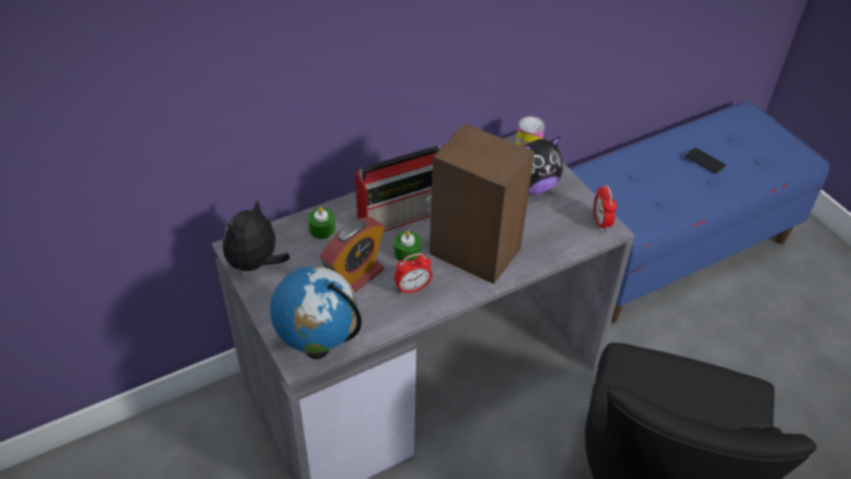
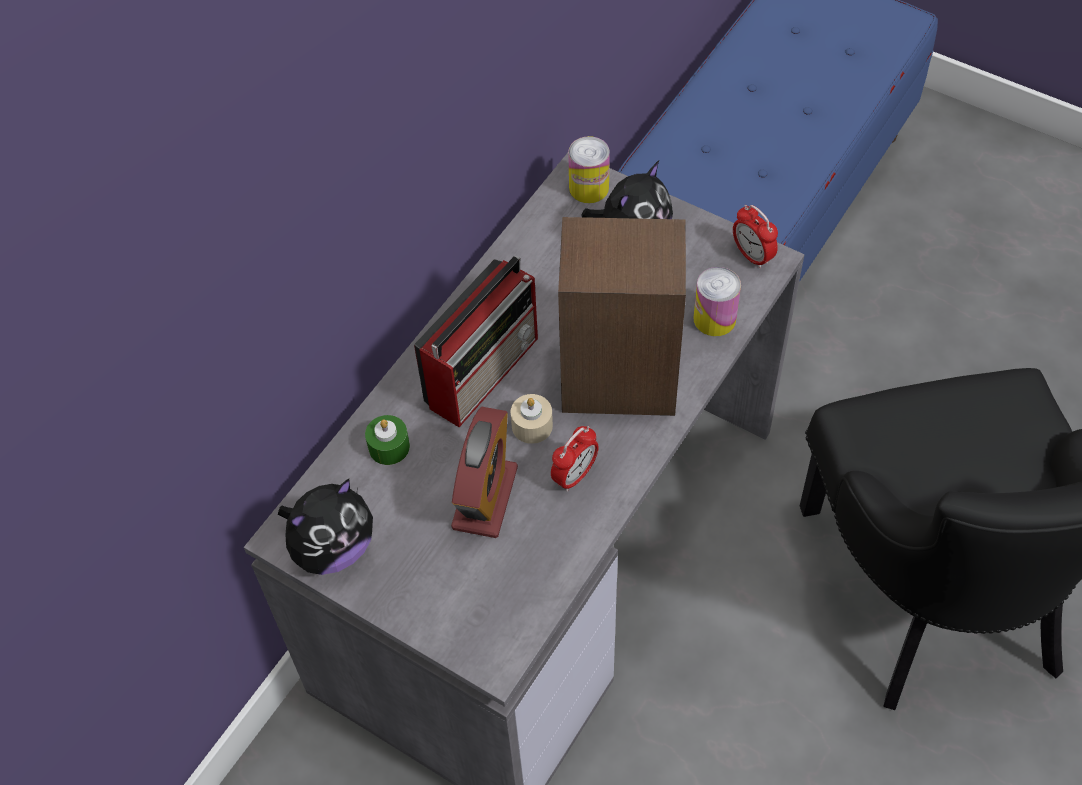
camera: 25 degrees left, 10 degrees up
plush toy [223,200,290,276] -> plush toy turned 135 degrees counterclockwise [278,479,373,575]
globe [270,266,362,359] -> none
green candle [394,231,421,261] -> beige candle [511,394,553,444]
phone [685,148,726,174] -> none
none -> can [693,267,741,336]

